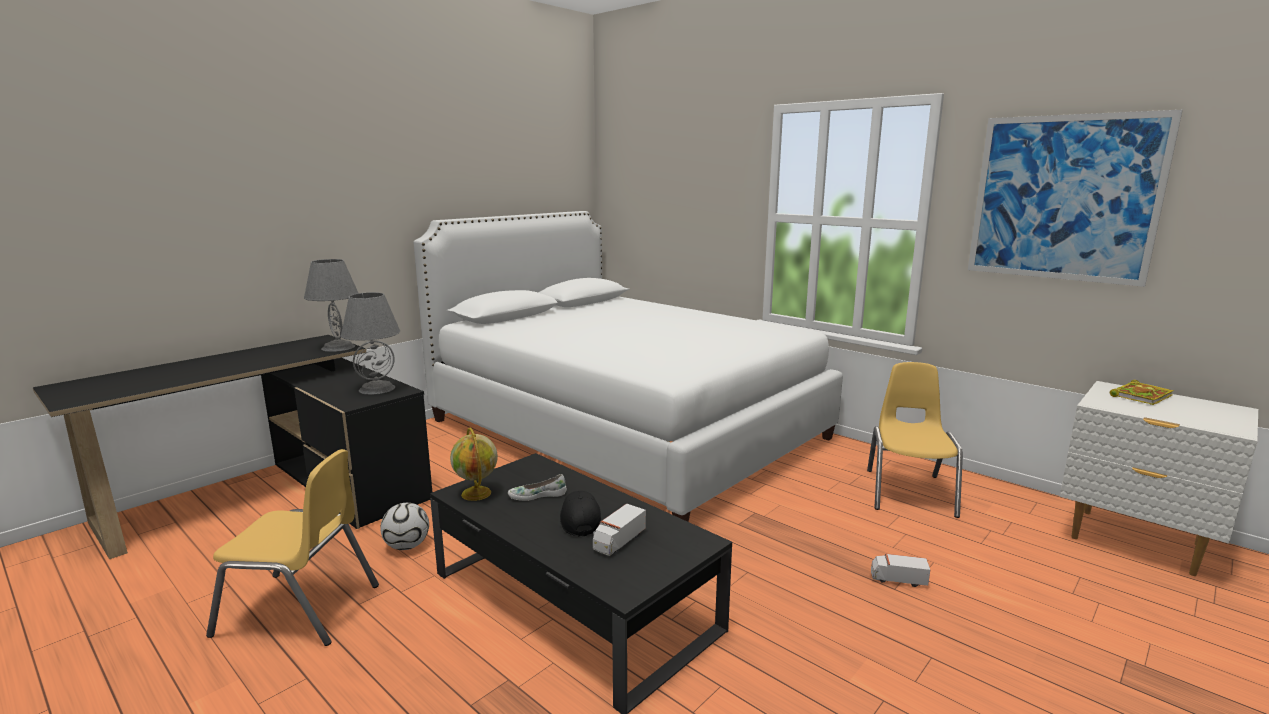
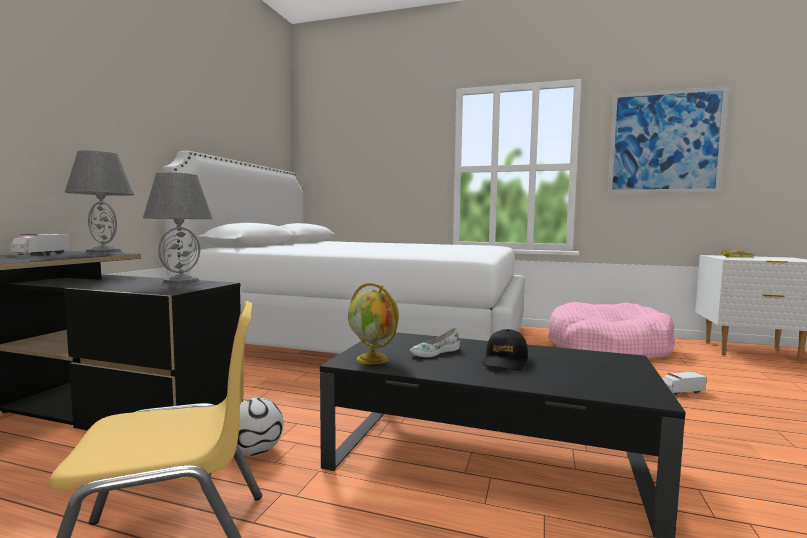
camera: 25 degrees left, 10 degrees down
black cap [560,491,601,537] -> black cap turned 120 degrees counterclockwise [483,329,528,370]
toy truck [593,504,646,556] -> toy truck moved to [11,234,71,255]
yellow chair [867,362,963,518] -> pink dog bed [548,302,675,358]

